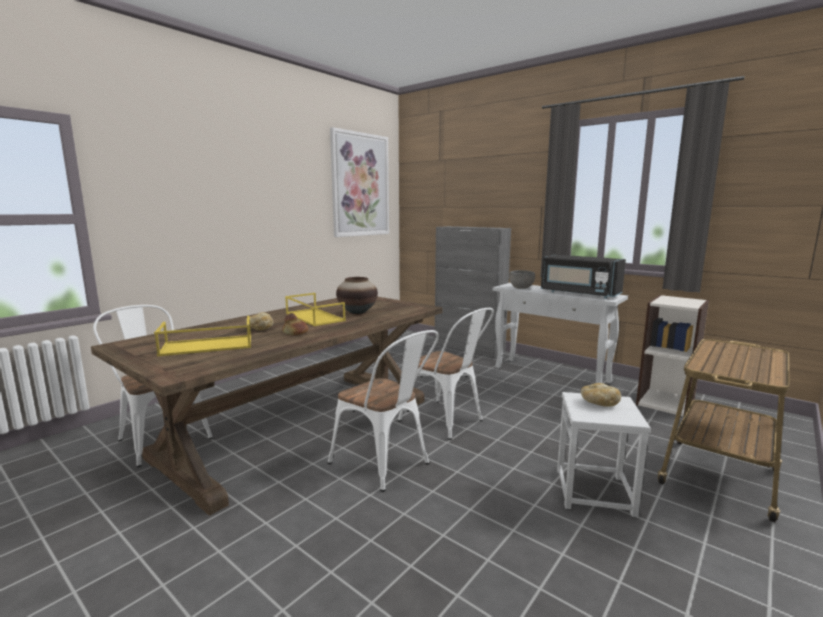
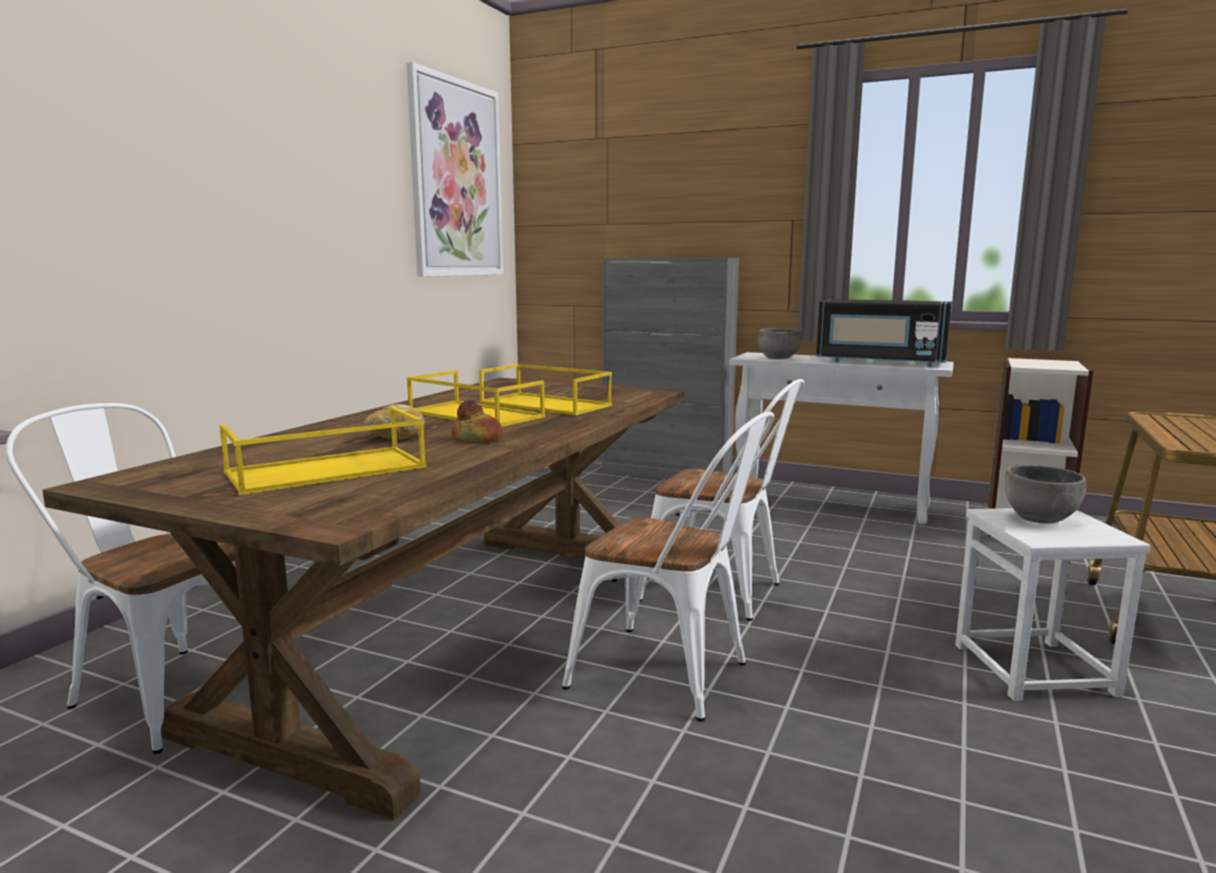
camera: 15 degrees left, 0 degrees up
vase [336,277,378,315] -> yellow tray [479,364,612,416]
bread [581,383,621,407] -> grey bowl [1005,465,1086,524]

